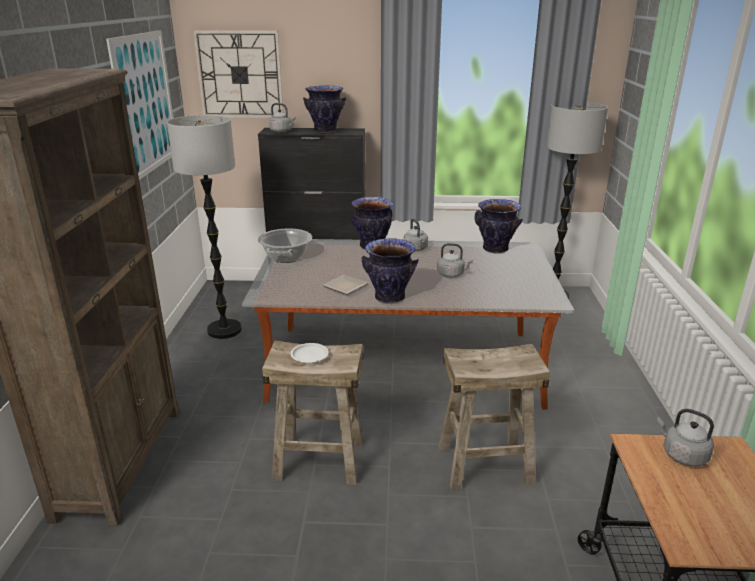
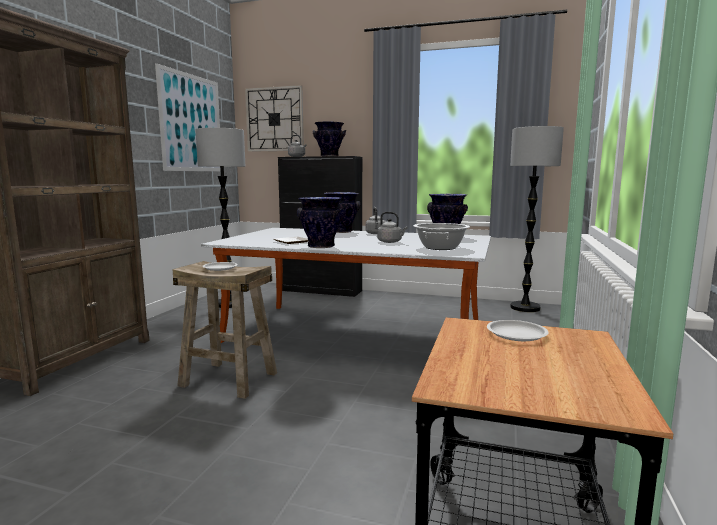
camera: 15 degrees right, 15 degrees down
cooking pot [258,228,312,263] -> cooking pot moved to [413,223,470,250]
beige stool [439,344,550,491] -> none
grey kettle [657,409,714,466] -> white plate [487,320,549,341]

